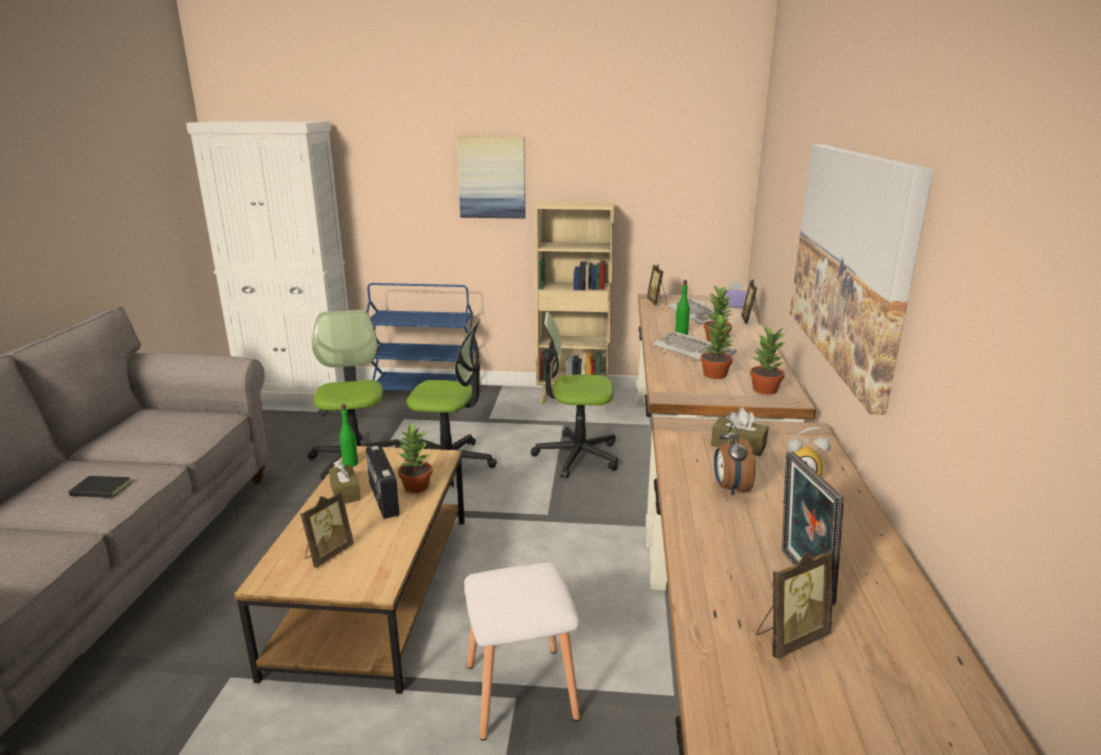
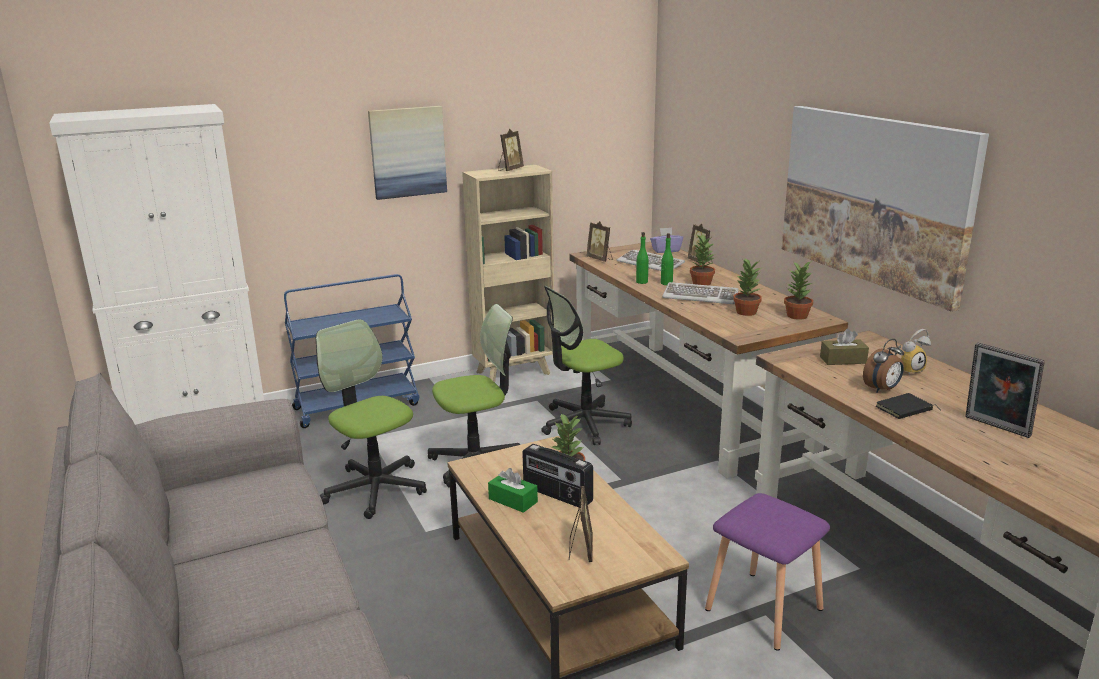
camera: 30 degrees left, 0 degrees up
black book [68,476,132,500] -> black book moved to [876,393,941,419]
brown tissue box [329,460,360,504] -> green tissue box [488,468,538,513]
green bottle [340,404,358,467] -> green bottle moved to [636,232,649,284]
white stool [464,562,580,740] -> purple stool [705,493,830,651]
alarm clock [714,423,755,496] -> alarm clock turned 90 degrees counterclockwise [863,339,904,393]
picture frame [756,550,833,659] -> picture frame moved to [498,129,524,171]

